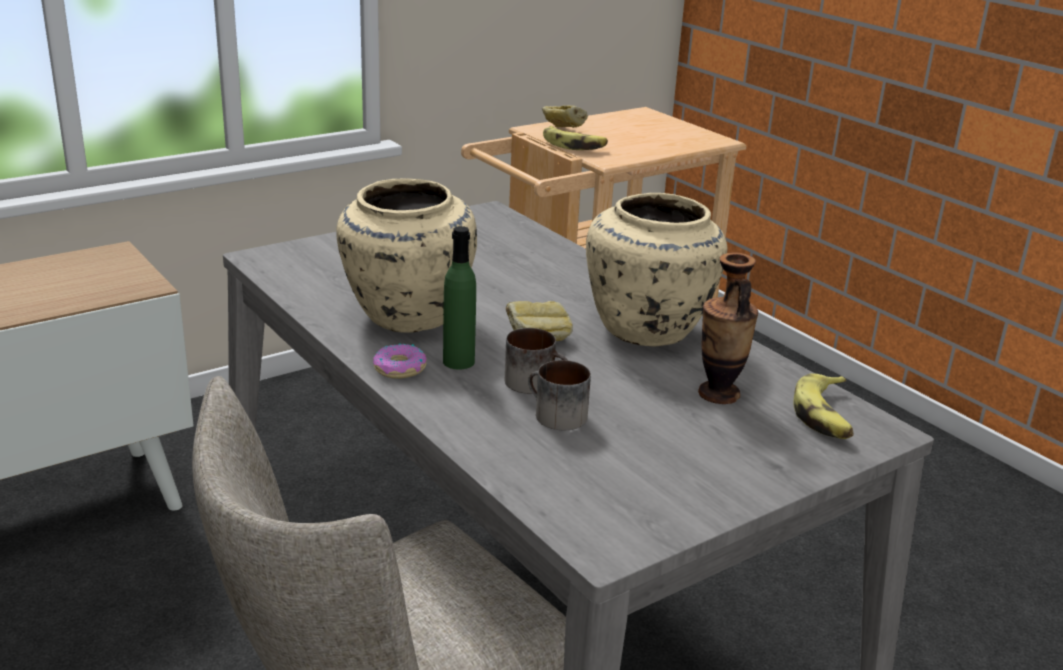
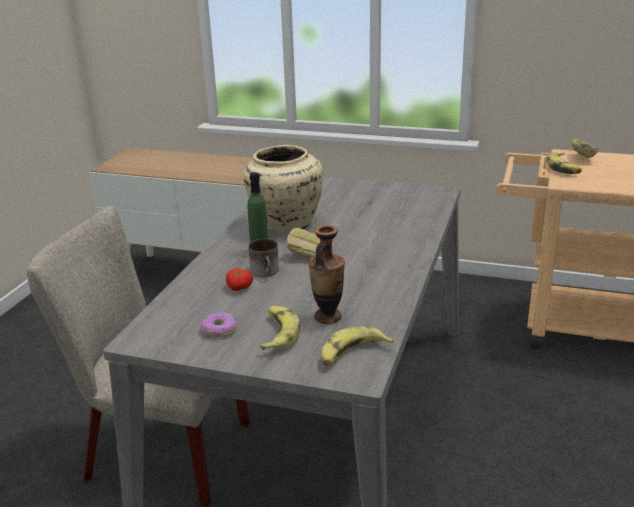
camera: 55 degrees right, 0 degrees up
donut [373,344,427,379] -> donut moved to [200,312,237,337]
mug [528,360,591,430] -> tomato [226,268,253,291]
beige vase [586,193,727,347] -> none
none -> banana [259,306,300,350]

